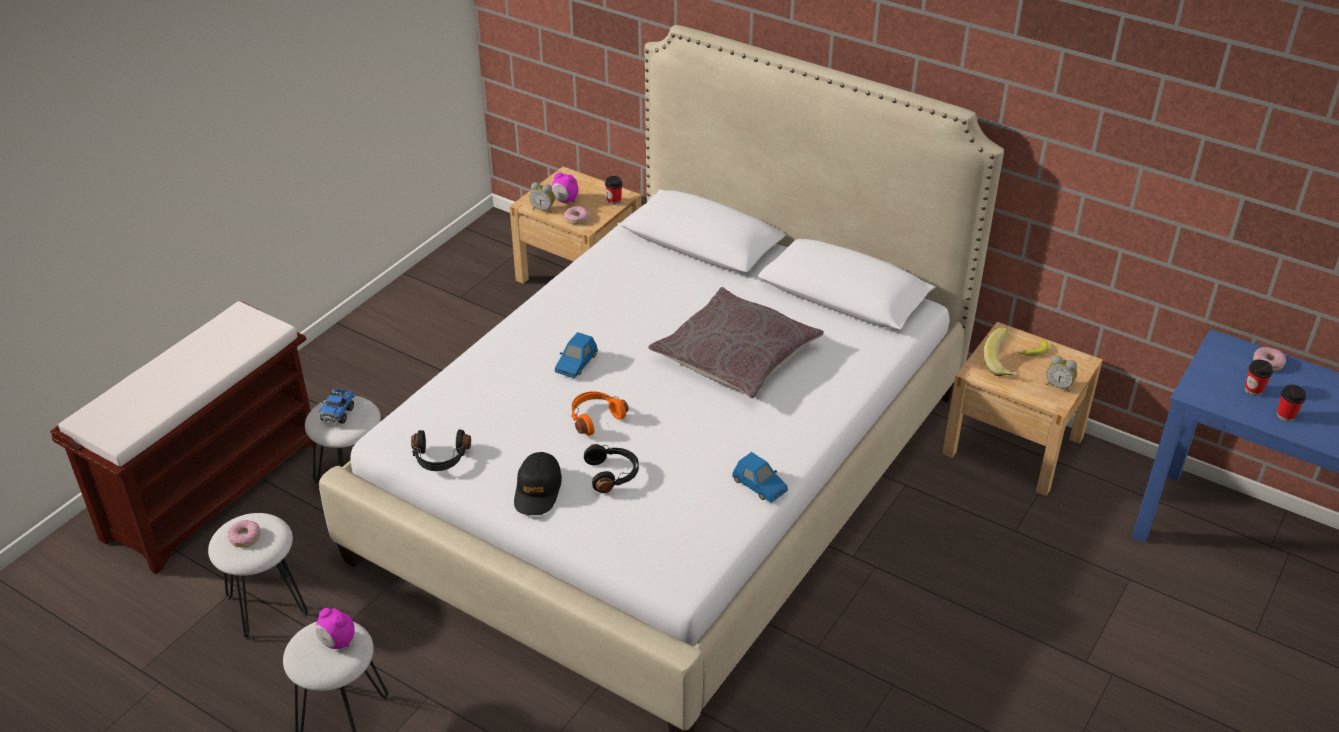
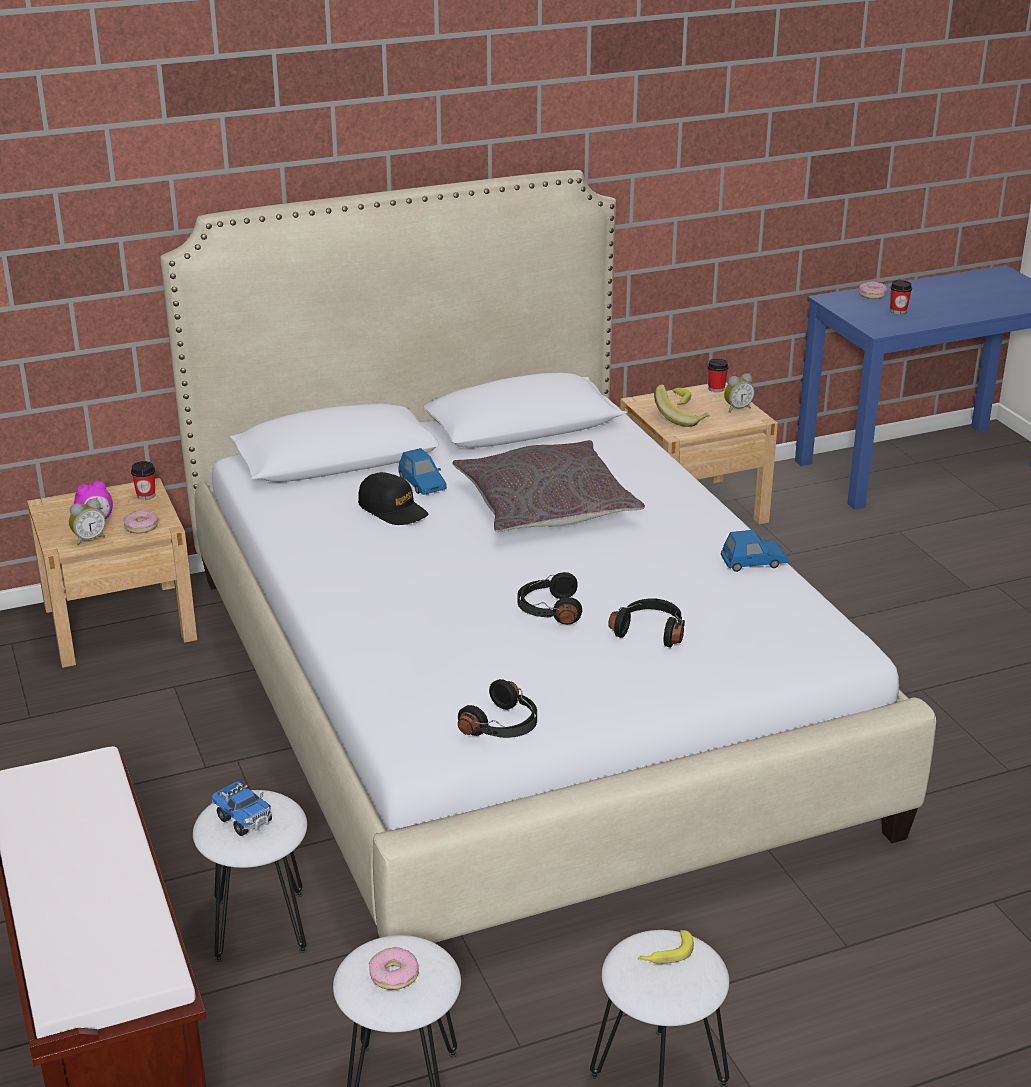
camera: 55 degrees left, 10 degrees down
alarm clock [316,608,355,649] -> banana [638,930,694,964]
black cap [514,452,562,515] -> black cap moved to [358,472,428,525]
blue toy car [555,332,598,378] -> blue toy car moved to [398,448,447,495]
orange headphones [571,391,629,436] -> black headphones [517,572,582,624]
cup [1277,385,1306,422] -> cup moved to [708,358,729,392]

